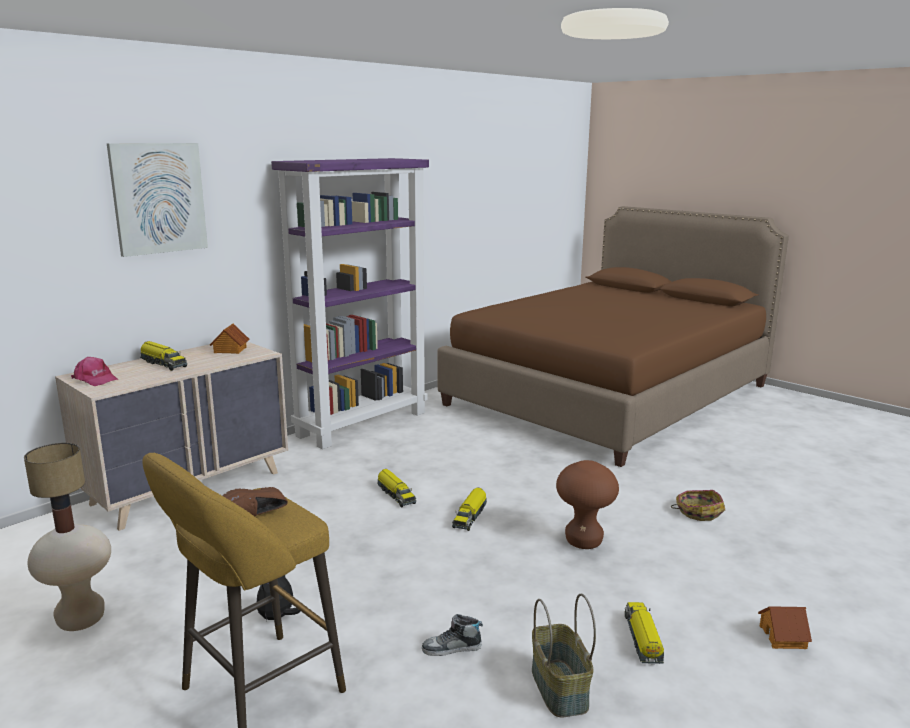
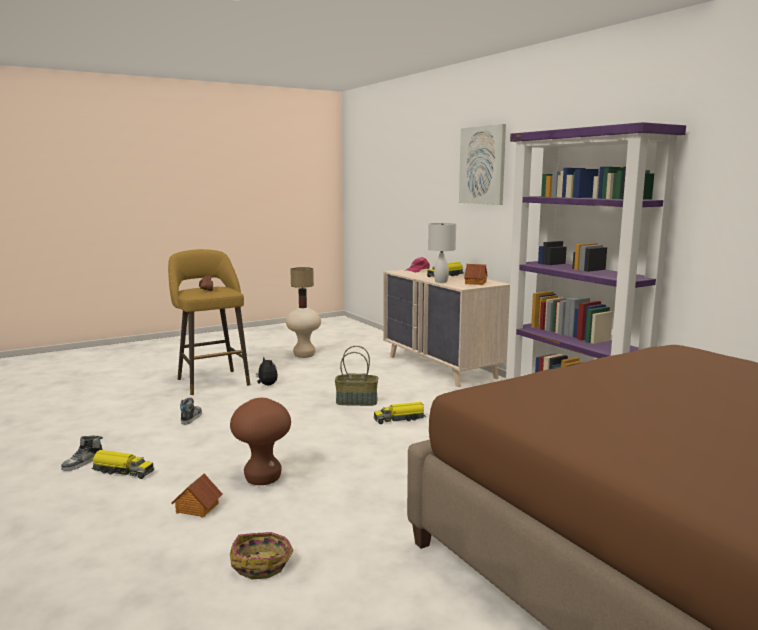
camera: 105 degrees right, 5 degrees down
toy truck [452,487,487,531] -> none
basket [532,594,596,718] -> basket moved to [335,346,378,406]
toy house [758,606,812,649] -> toy house moved to [172,473,222,518]
none -> shoe [61,436,103,471]
none -> white table lamp [428,223,456,283]

